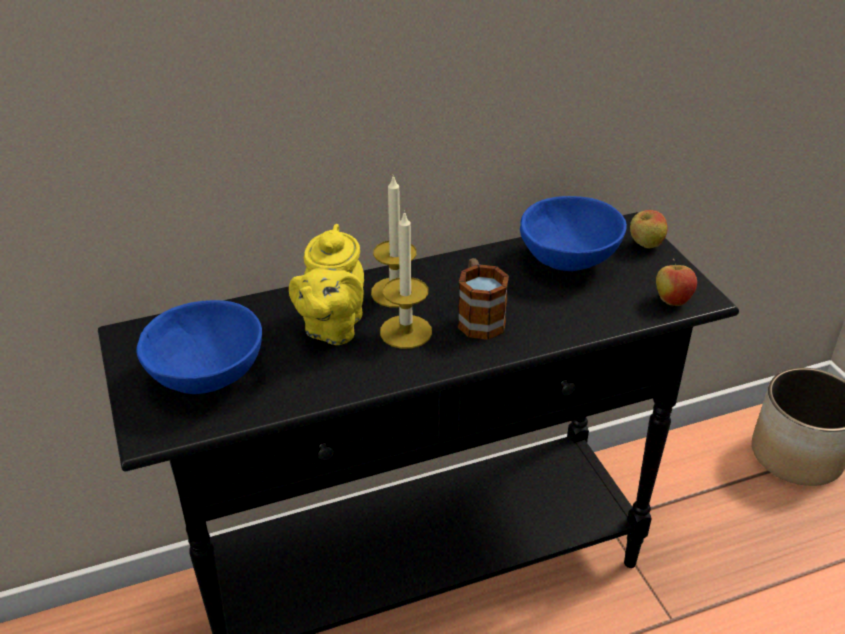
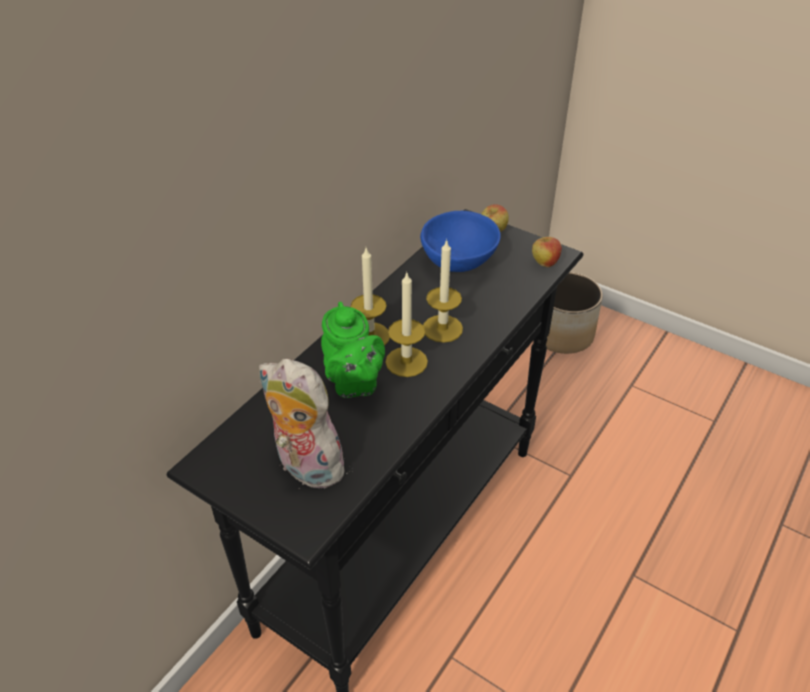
camera: 35 degrees left, 5 degrees up
blue bowl [136,300,262,394] -> plush toy [259,359,353,488]
yellow teapot [289,224,364,345] -> green teapot [321,302,385,398]
mug [458,258,509,340] -> candle [423,239,463,343]

